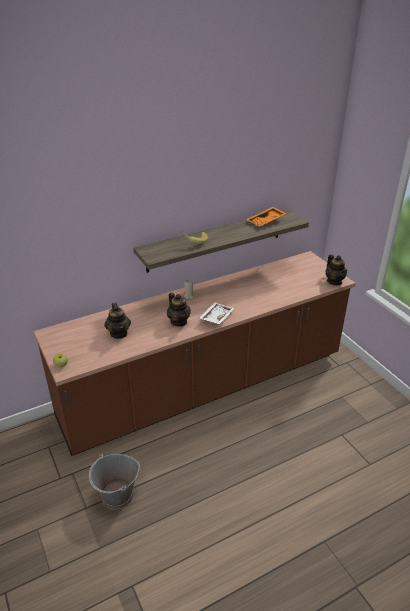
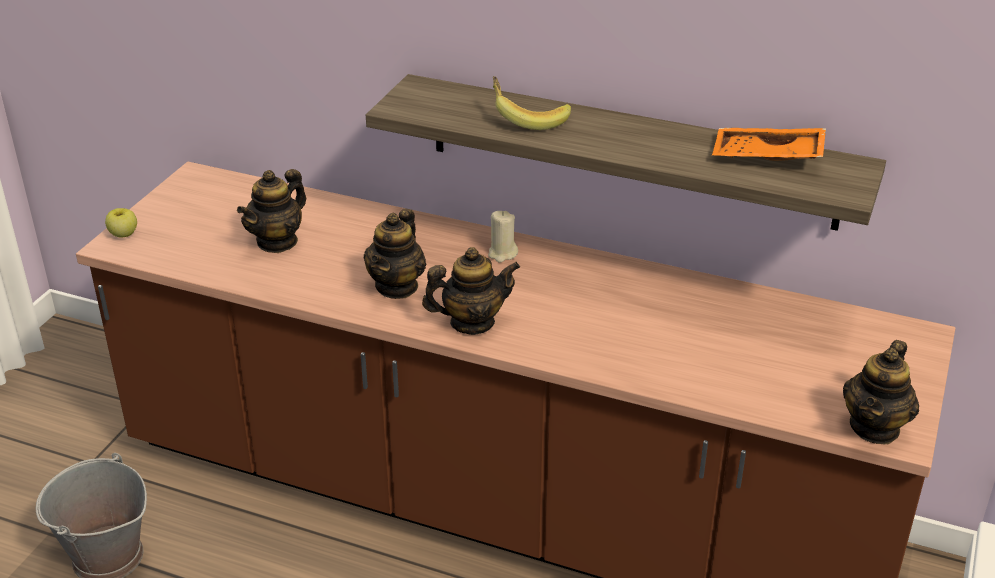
camera: 50 degrees right, 0 degrees up
white tray [199,302,235,324] -> teapot [422,247,520,335]

